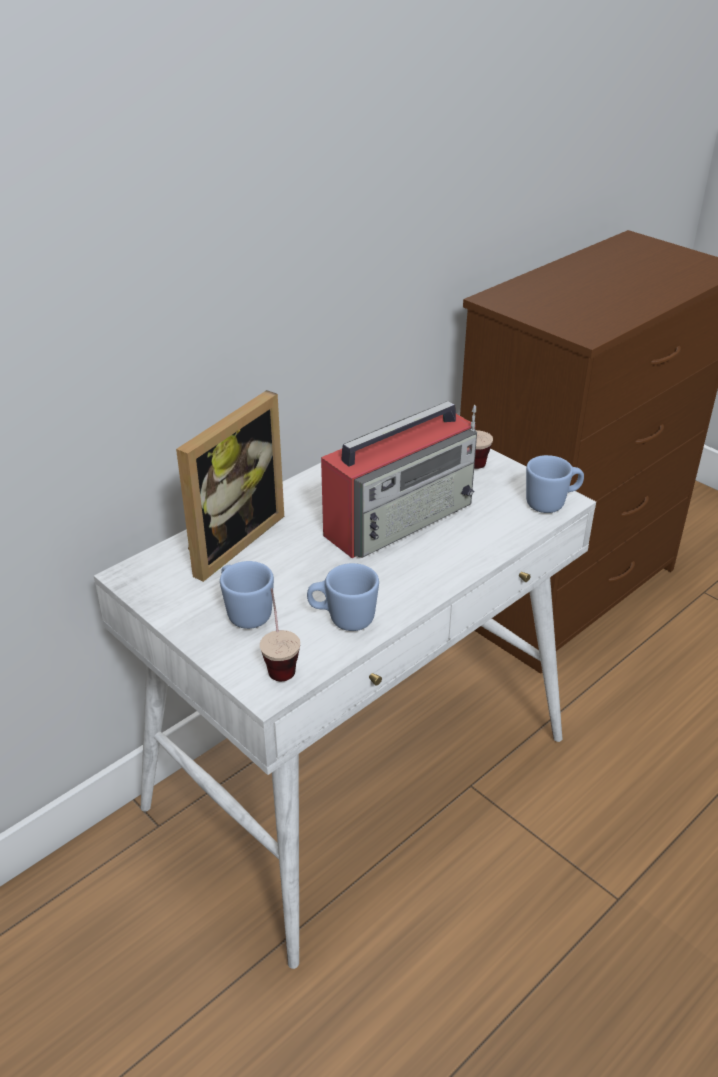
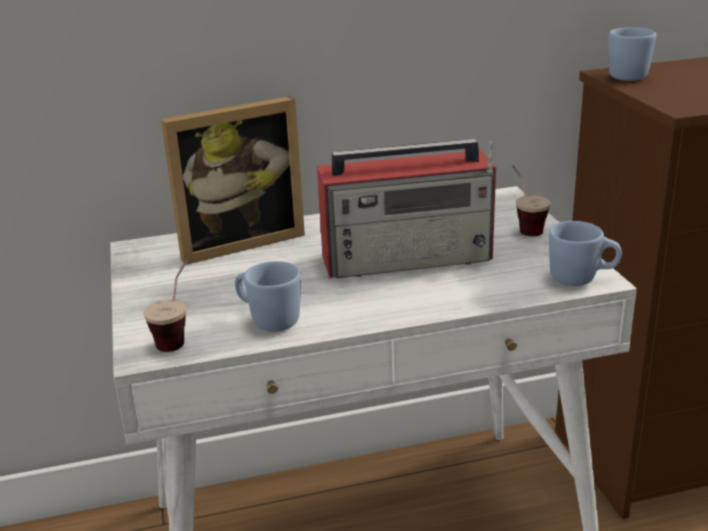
camera: 30 degrees right, 10 degrees down
blue mug [220,561,274,629] -> blue mug moved to [609,27,657,81]

